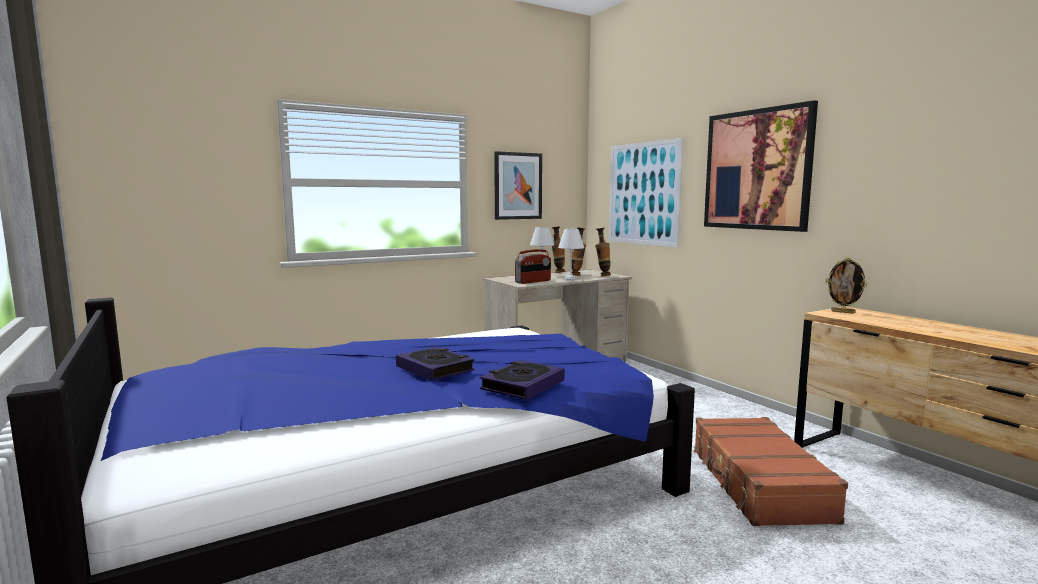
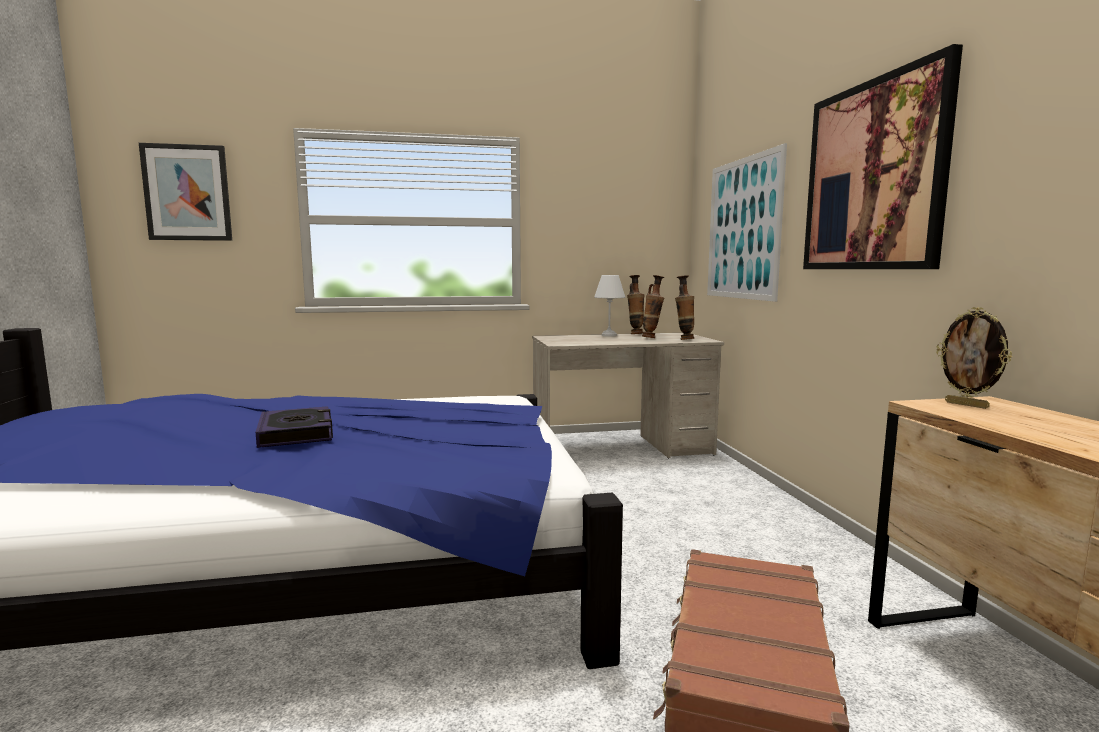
camera: 20 degrees right, 0 degrees up
book [480,360,565,400] -> none
picture [494,151,542,220] -> picture moved to [139,143,232,241]
radio [515,249,551,284] -> none
white table lamp [558,229,584,281] -> none

